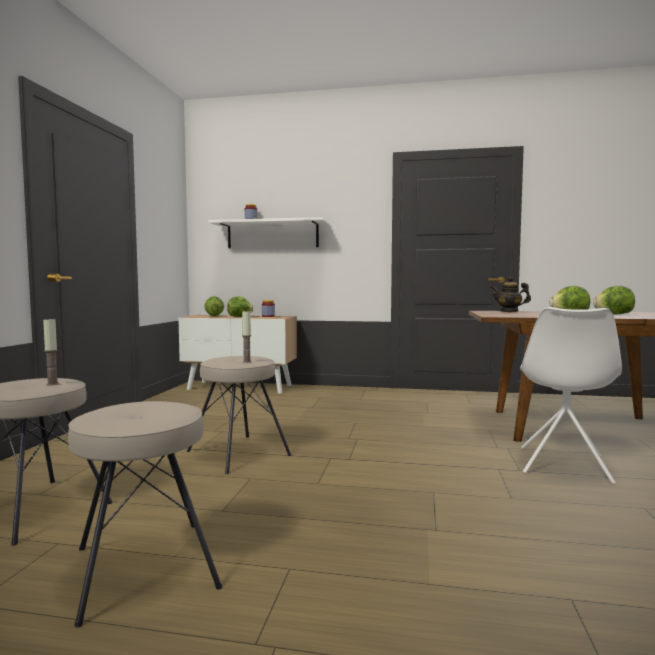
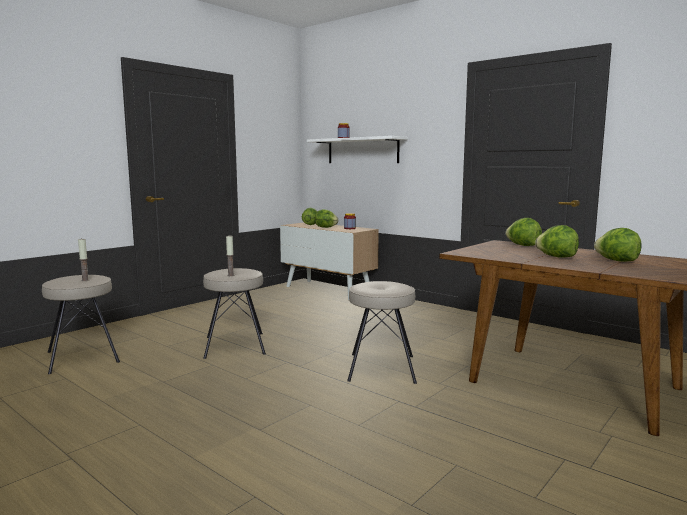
camera: 30 degrees right, 5 degrees up
beige stool [68,401,222,628] -> beige stool moved to [347,281,417,384]
teapot [491,277,531,312] -> lettuce [506,218,542,246]
white chair [520,307,622,485] -> none

